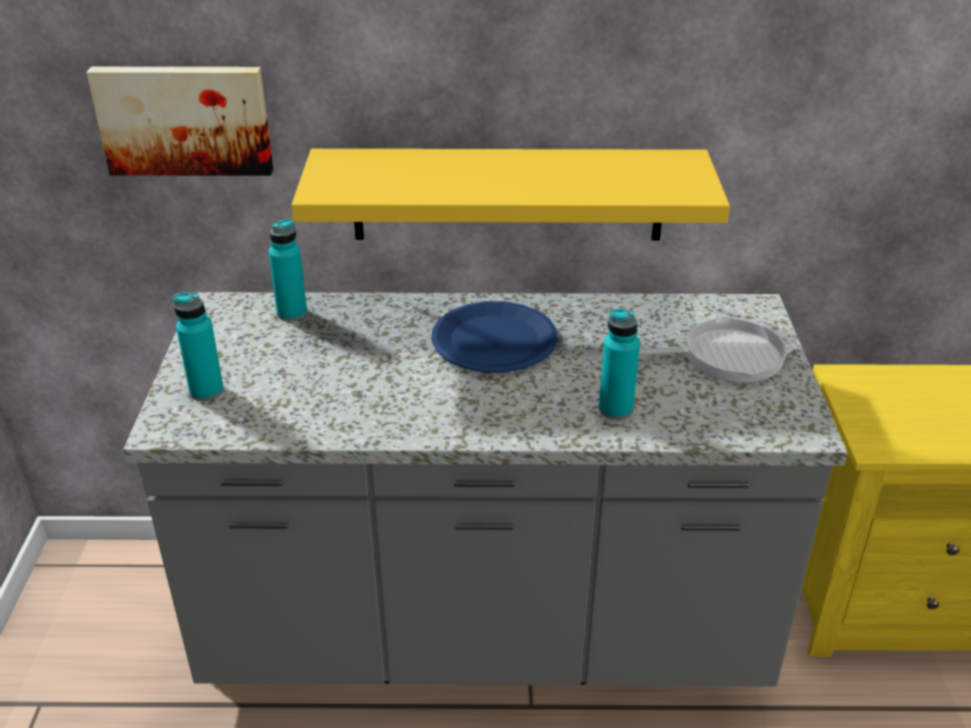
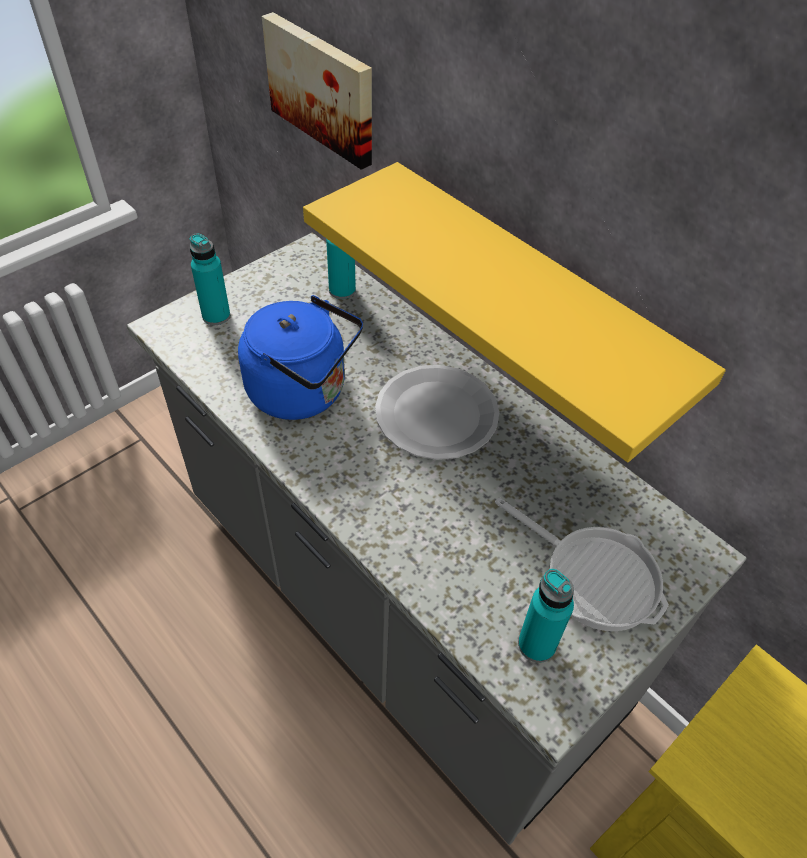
camera: 45 degrees right, 15 degrees up
blue plate [431,301,558,373] -> white plate [375,365,499,460]
turquoise bottle [599,309,640,420] -> turquoise bottle moved to [518,569,574,663]
none -> blue kettle [238,295,363,420]

